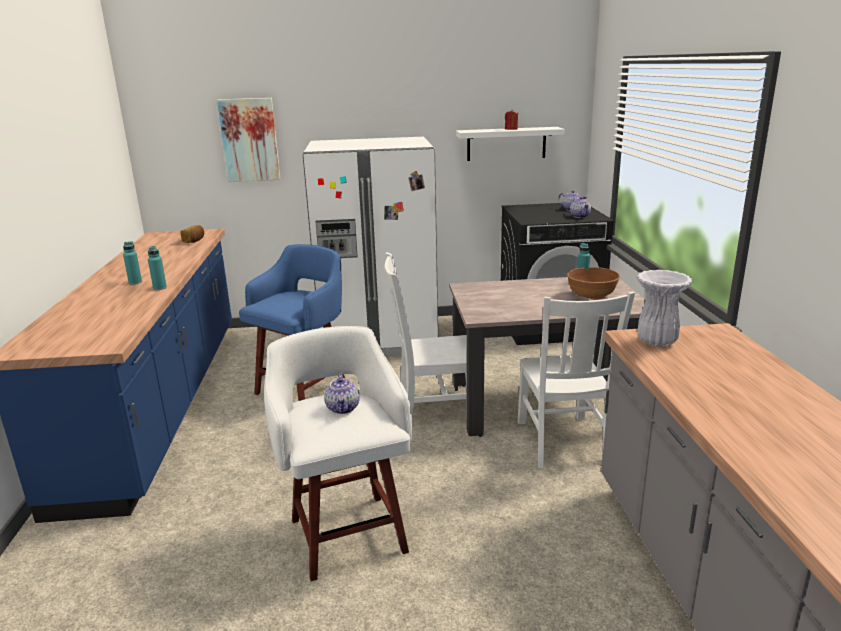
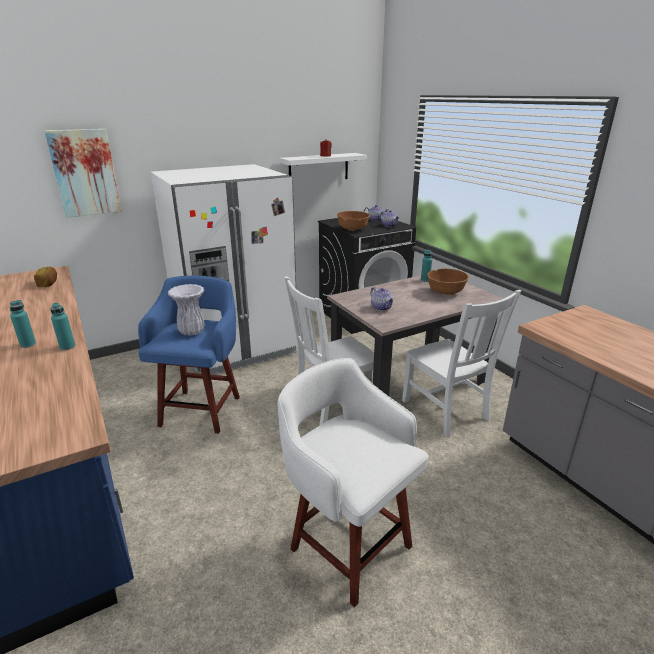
camera: 25 degrees left, 5 degrees up
teapot [324,374,360,414] -> teapot moved to [370,287,394,311]
white vase [636,270,693,346] -> white vase moved to [168,284,205,335]
none -> brown bowl [337,211,370,231]

